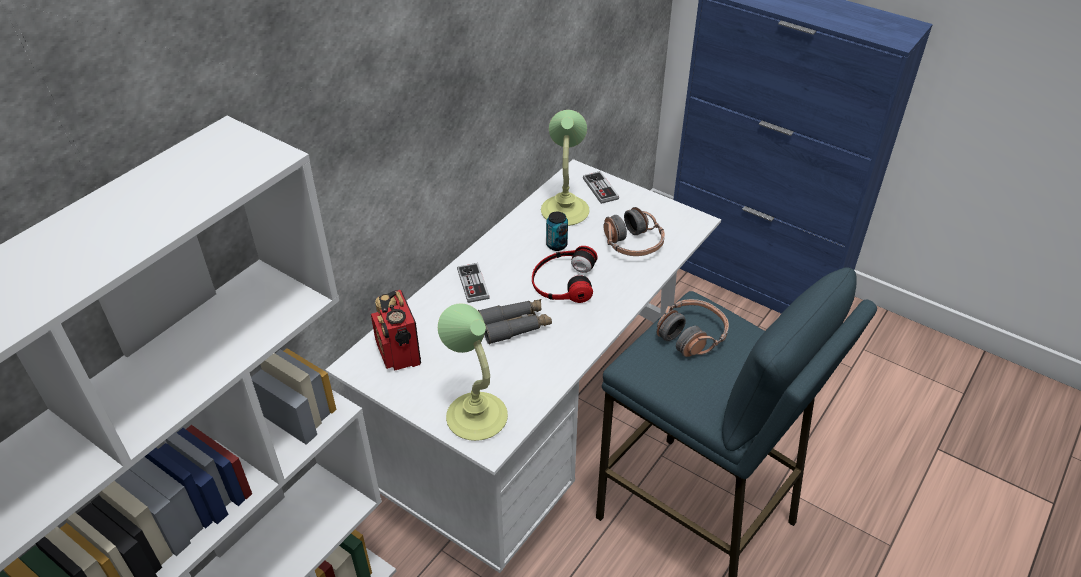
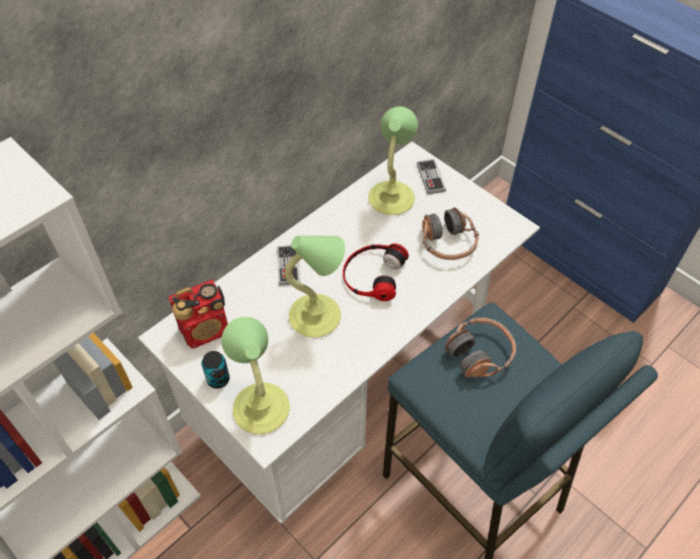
camera: 10 degrees right, 10 degrees up
radio [371,290,421,371] -> radio turned 105 degrees counterclockwise [169,279,228,348]
grey binoculars [478,299,552,344] -> table lamp [284,236,345,337]
can [546,212,568,251] -> can moved to [202,351,230,389]

